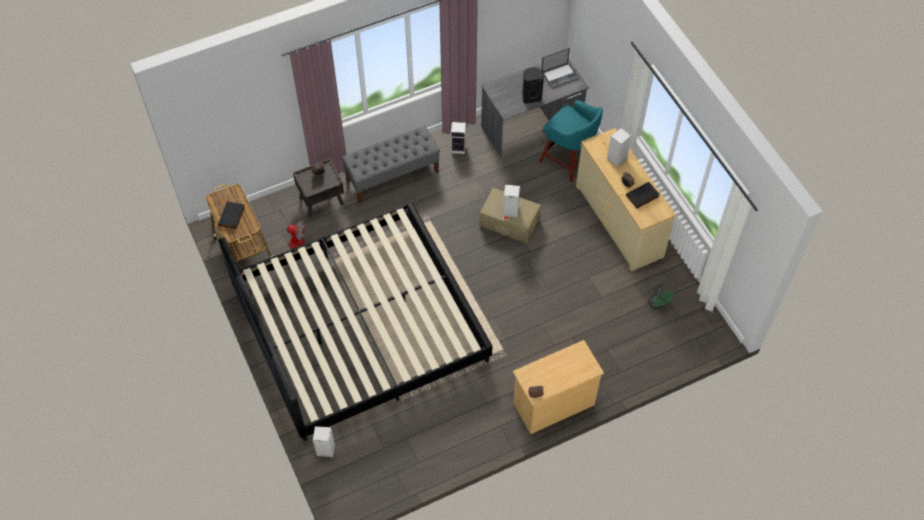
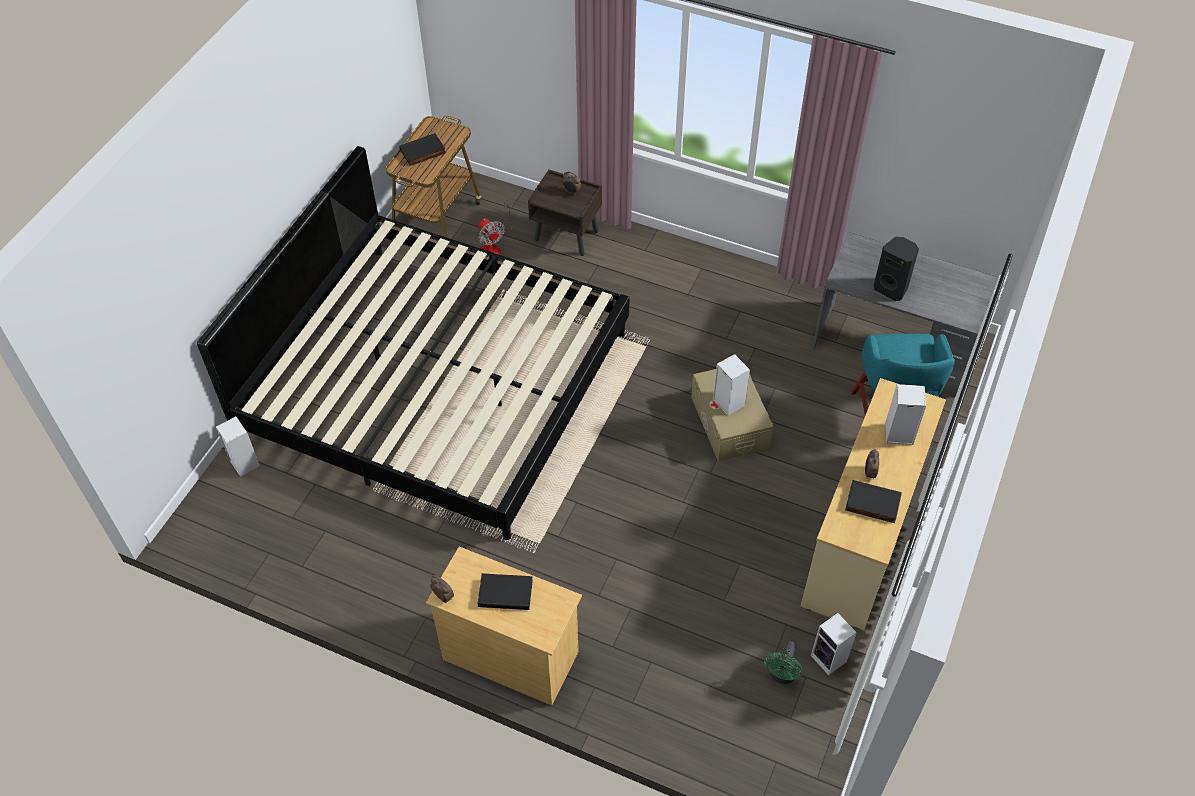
camera: 50 degrees right, 5 degrees down
grey bench [342,126,440,204] -> none
speaker [451,122,466,154] -> speaker moved to [811,613,857,675]
laptop [541,48,579,89] -> none
none -> black book [478,573,533,610]

